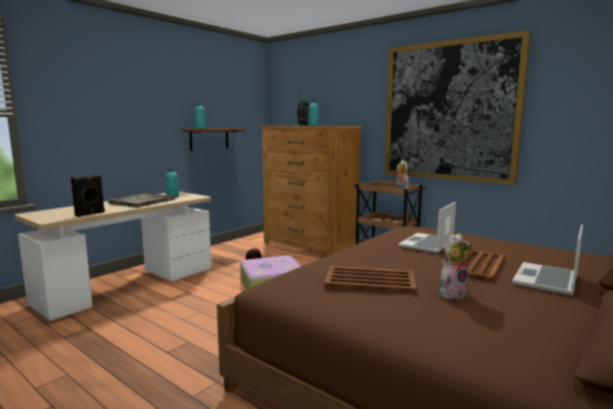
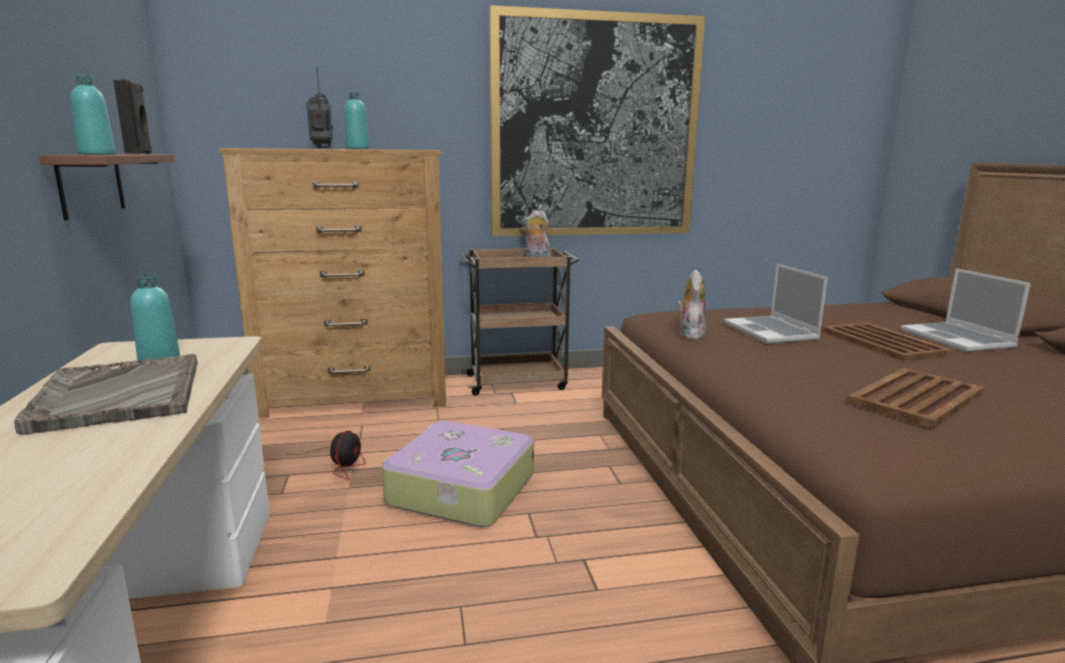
camera: 50 degrees left, 5 degrees up
black speaker [71,175,105,217] -> black speaker moved to [113,79,152,154]
plush toy [438,234,471,299] -> plush toy moved to [677,270,706,339]

